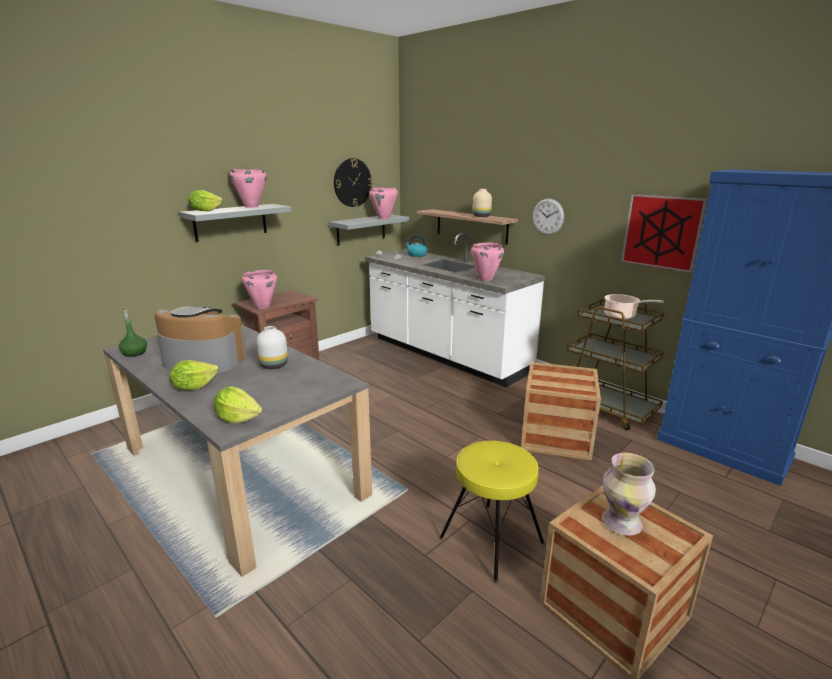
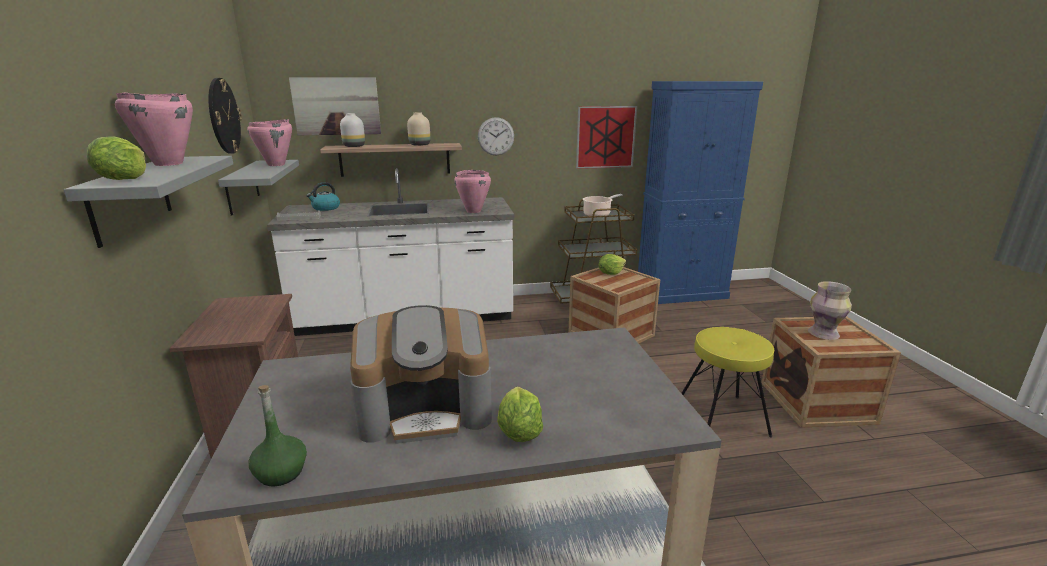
camera: 55 degrees left, 0 degrees up
coffee machine [155,307,247,373] -> coffee machine turned 150 degrees counterclockwise [350,305,492,444]
lettuce [214,386,262,423] -> lettuce moved to [599,254,626,275]
pink cooking pot [242,270,277,309] -> none
white vase [256,326,288,369] -> white vase moved to [340,113,365,147]
none -> picture [289,77,381,135]

